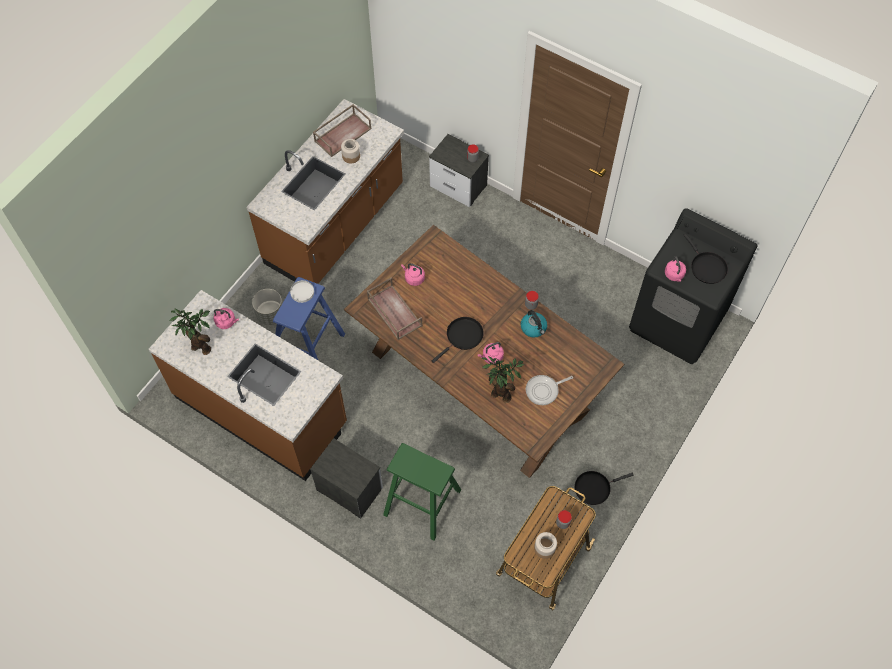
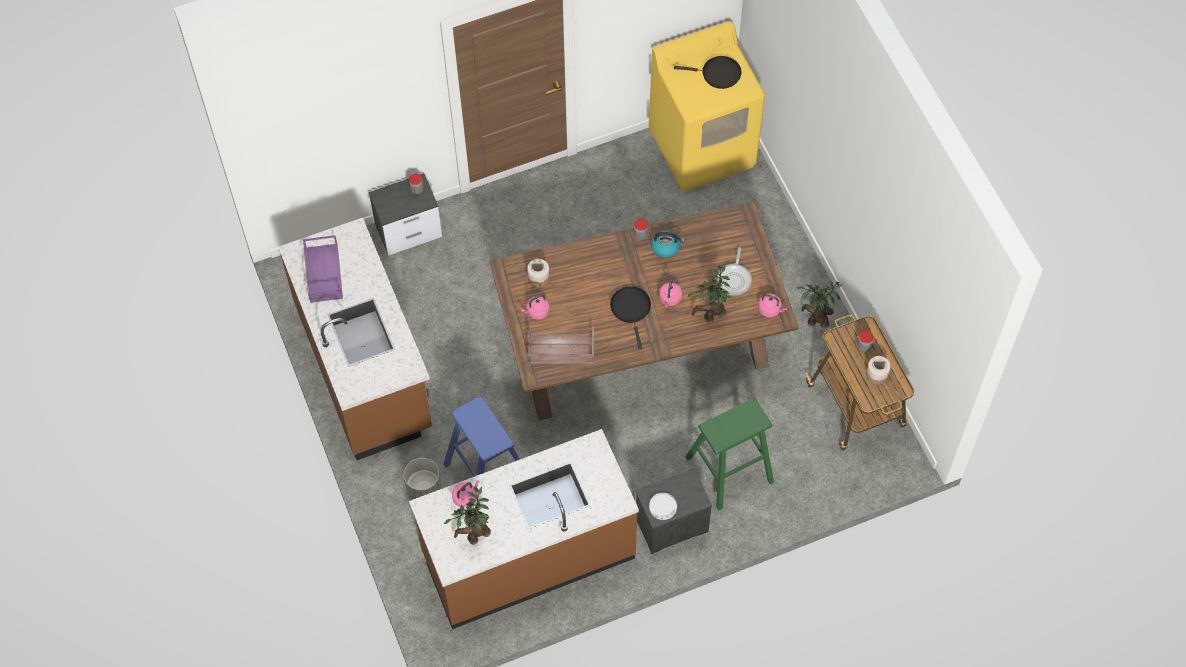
camera: 55 degrees left, 0 degrees up
white plate [290,280,314,303] -> white plate moved to [649,492,677,520]
brown tray [313,104,372,157] -> purple tray [303,235,343,303]
jar [341,139,360,164] -> jar moved to [527,259,550,287]
black frying pan [575,471,633,505] -> potted plant [797,281,842,329]
black washing machine [629,208,757,364] -> yellow washing machine [649,21,765,192]
pink kettle [665,256,686,282] -> pink kettle moved to [758,293,787,317]

